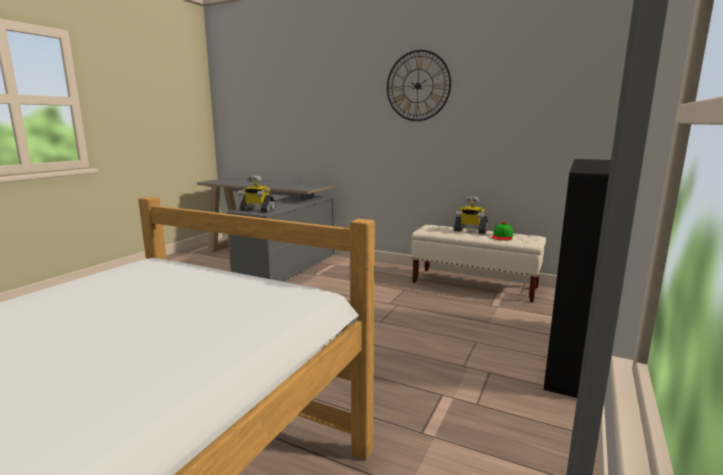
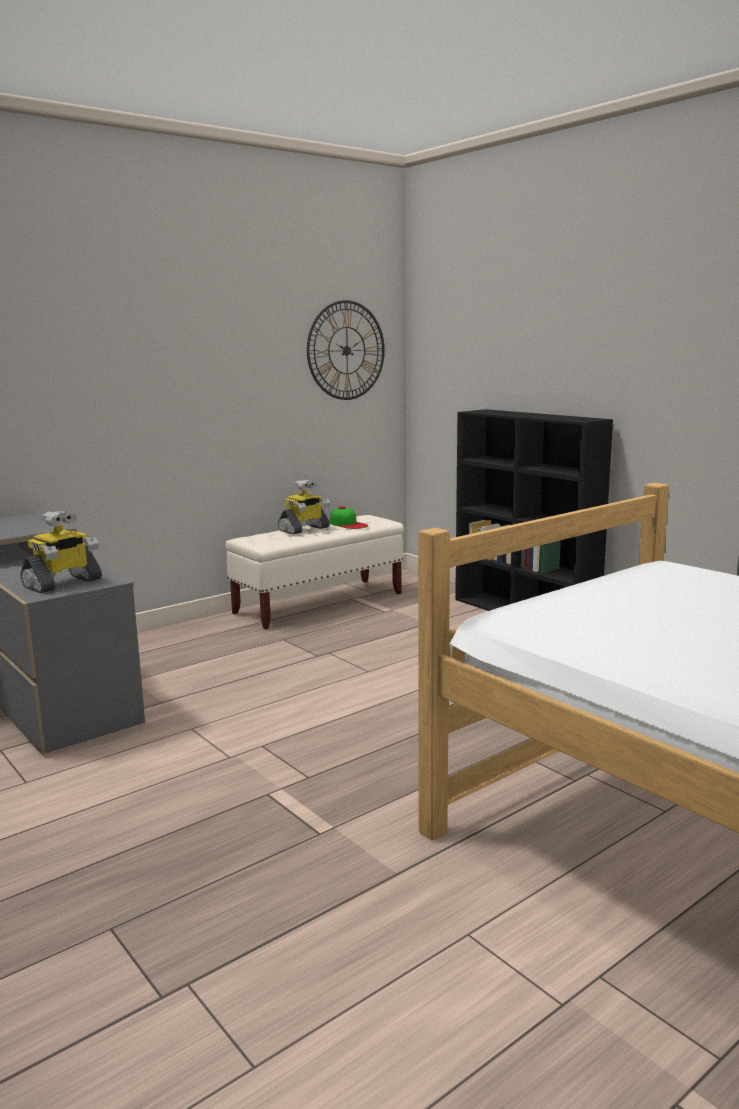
camera: 65 degrees left, 0 degrees up
wall clock [387,50,451,121] -> wall clock moved to [307,300,385,400]

